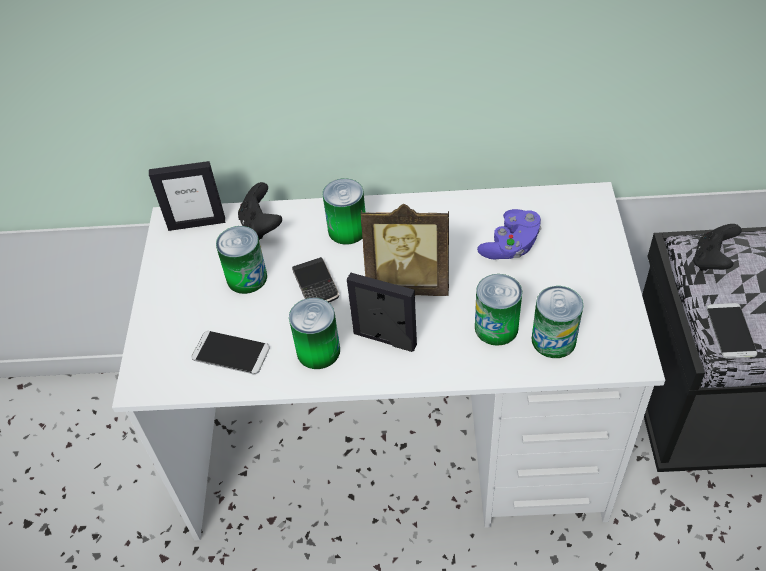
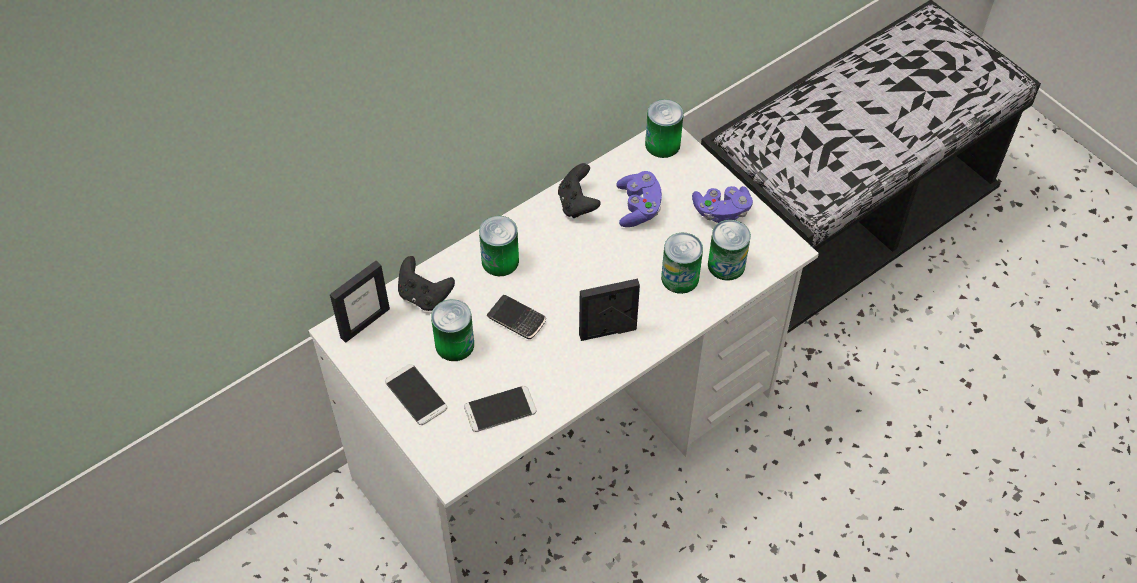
camera: 40 degrees left, 5 degrees up
can [289,298,340,369] -> can moved to [645,99,684,158]
picture frame [361,204,449,296] -> none
black game controller [693,224,742,271] -> black game controller moved to [558,163,601,218]
phone [706,303,757,359] -> phone moved to [385,364,447,425]
none -> purple game controller [692,186,753,223]

